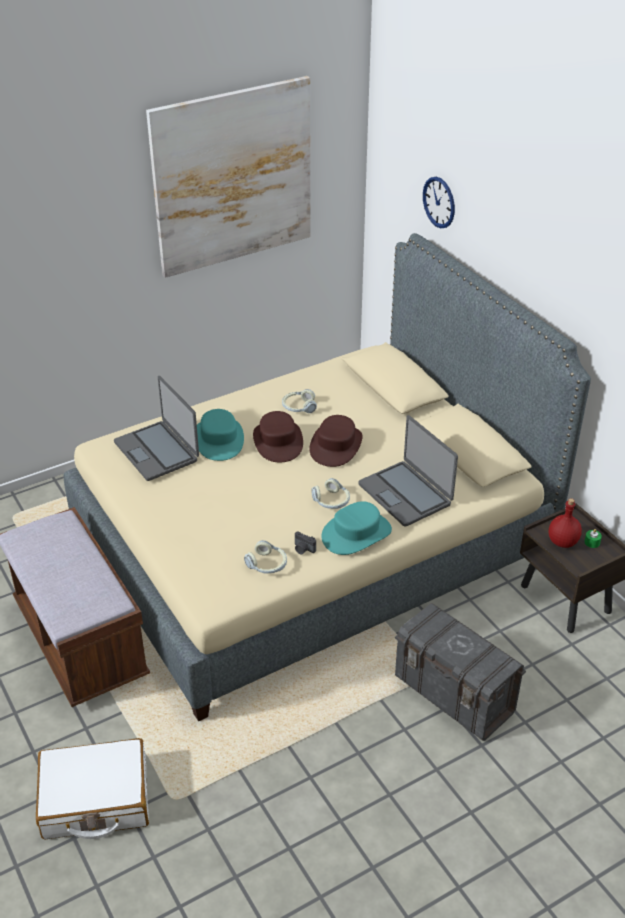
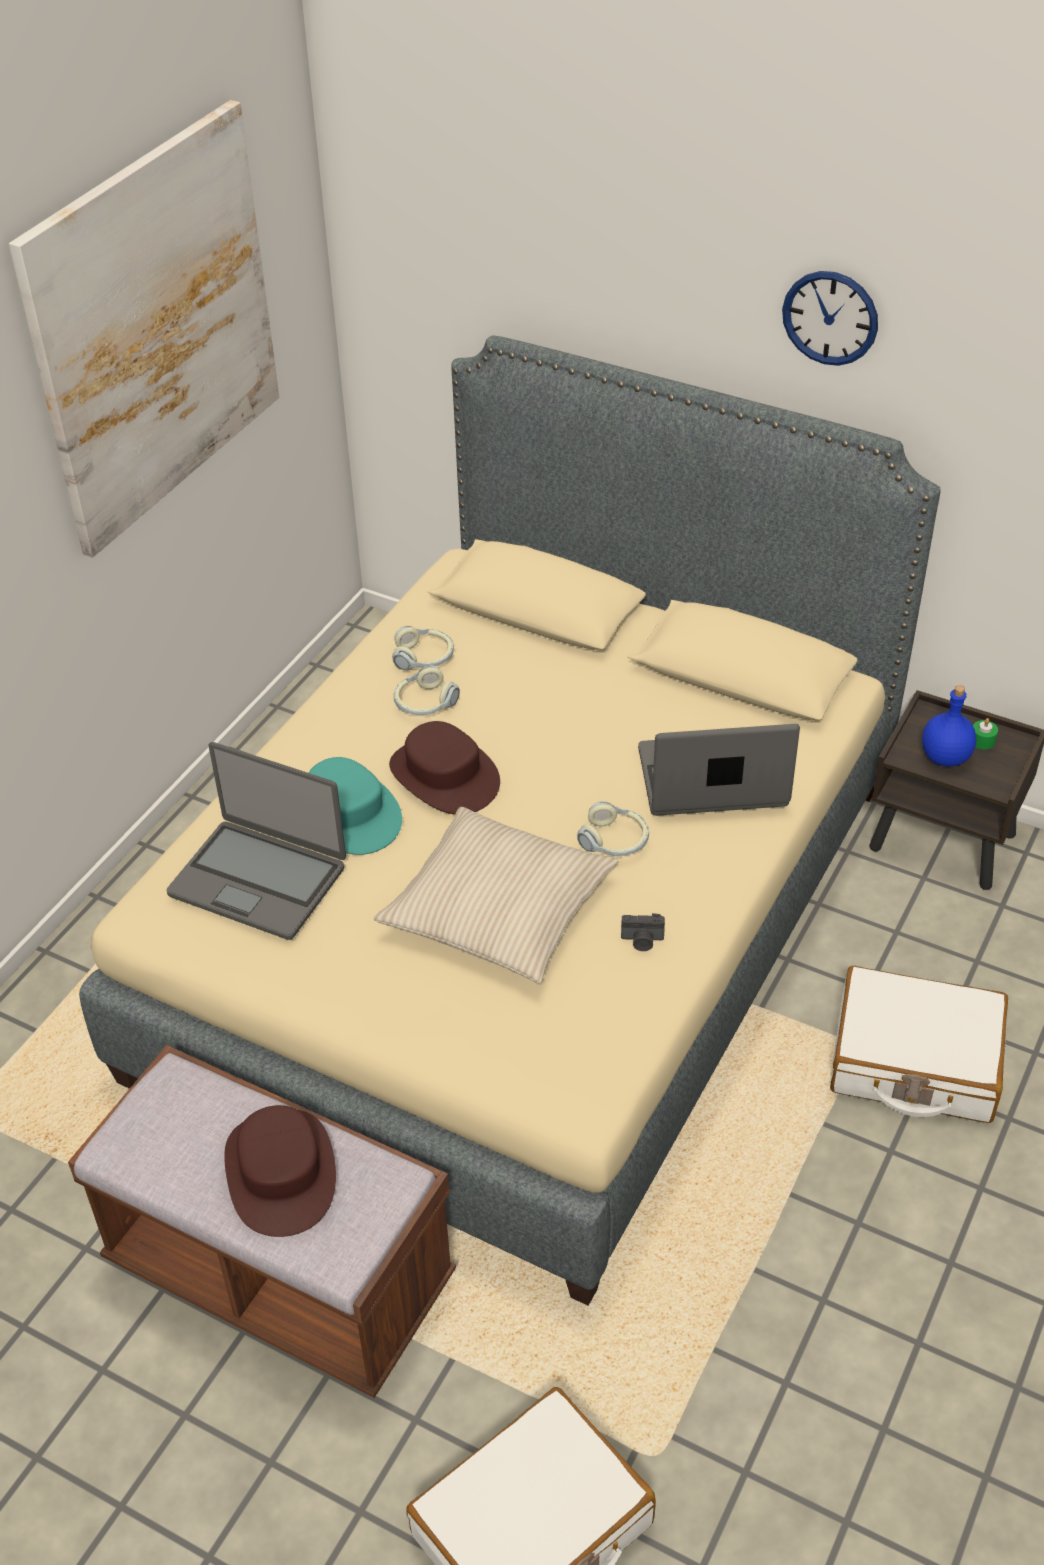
camera: 30 degrees left, 5 degrees up
headphones [244,540,287,574] -> headphones moved to [392,626,454,671]
brown hat [309,415,362,467] -> brown hat moved to [224,1105,336,1237]
turquoise hat [321,501,392,555] -> none
laptop [358,415,458,527] -> laptop turned 150 degrees clockwise [638,724,800,816]
grey storage box [395,603,526,741] -> white suitcase [830,966,1008,1123]
wall clock [423,177,455,229] -> wall clock moved to [782,271,878,366]
red bottle [549,498,582,548] -> blue bottle [922,685,976,767]
none -> beige pillow [374,807,619,983]

